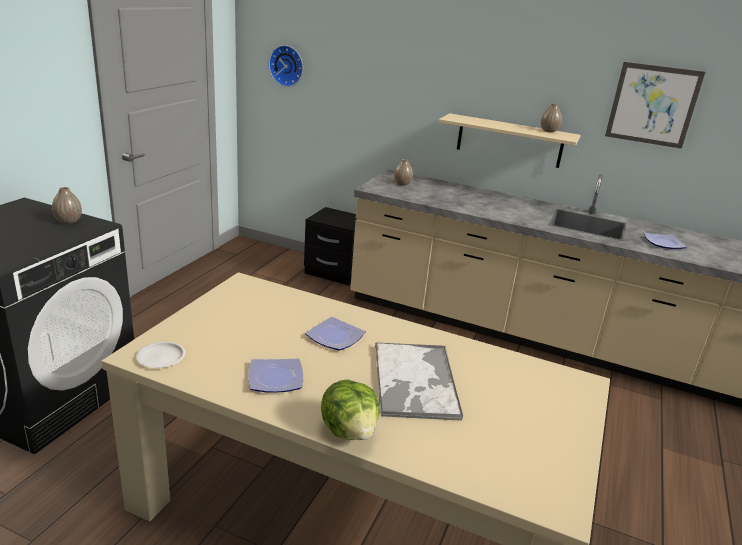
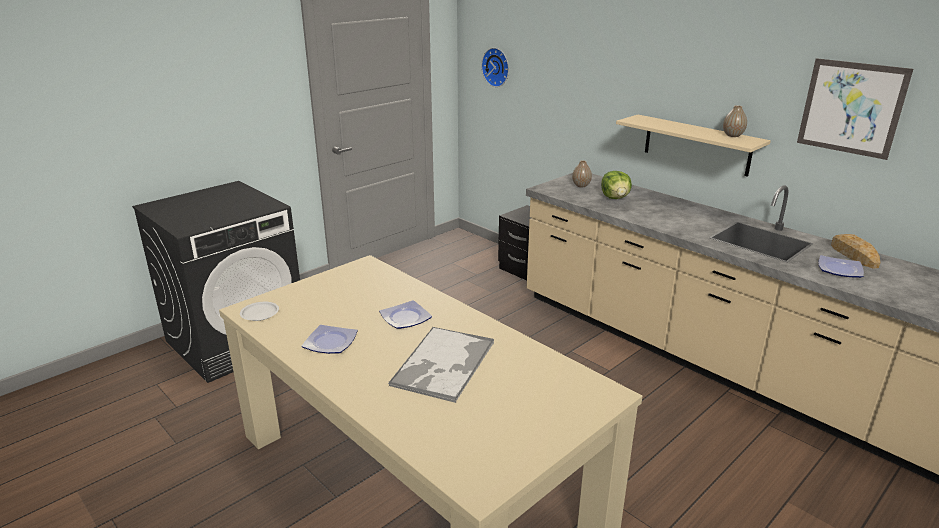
camera: 25 degrees right, 0 degrees up
vase [52,187,82,224] -> none
lettuce [321,379,380,440] -> lettuce moved to [601,171,632,199]
none -> bread [831,234,880,269]

